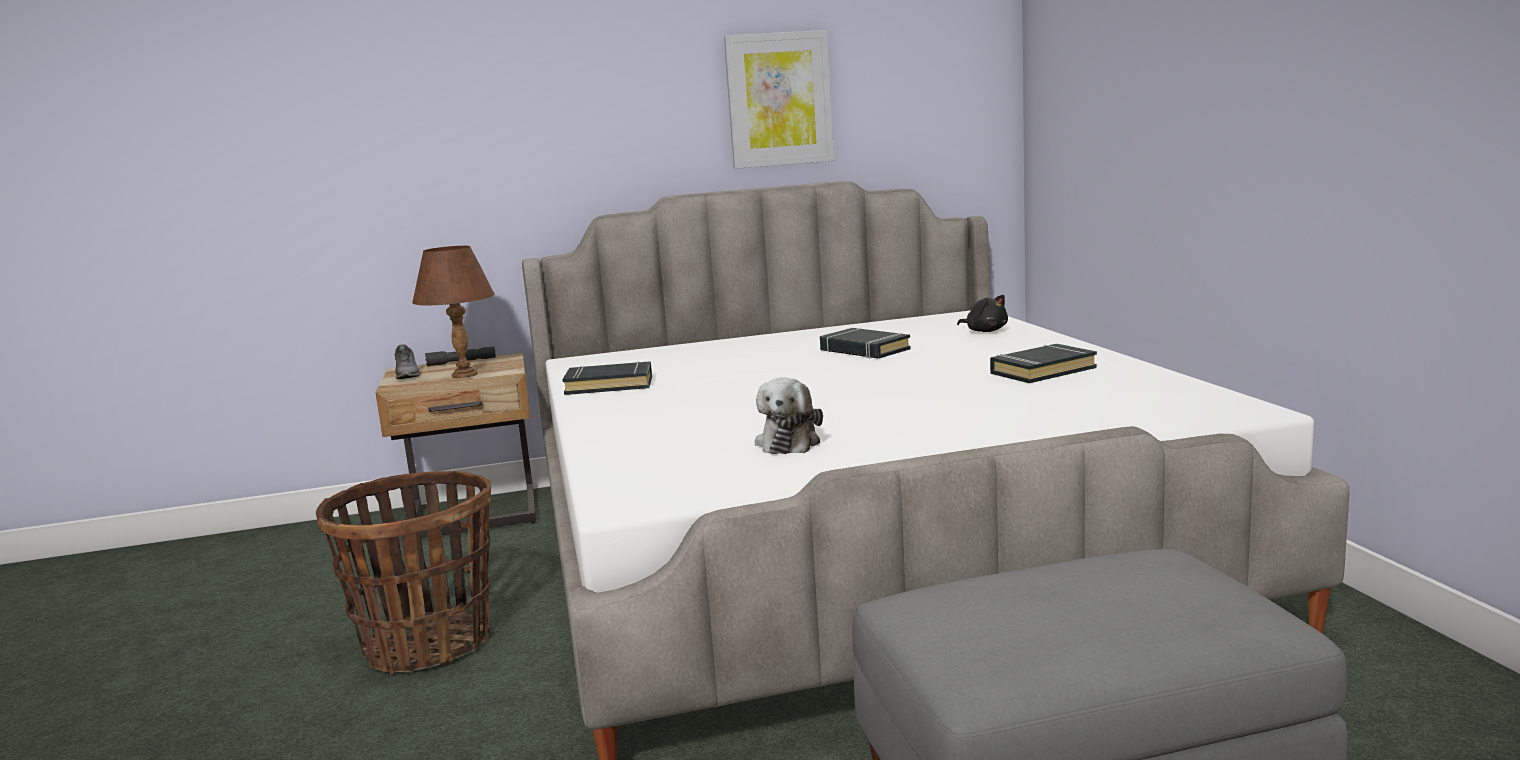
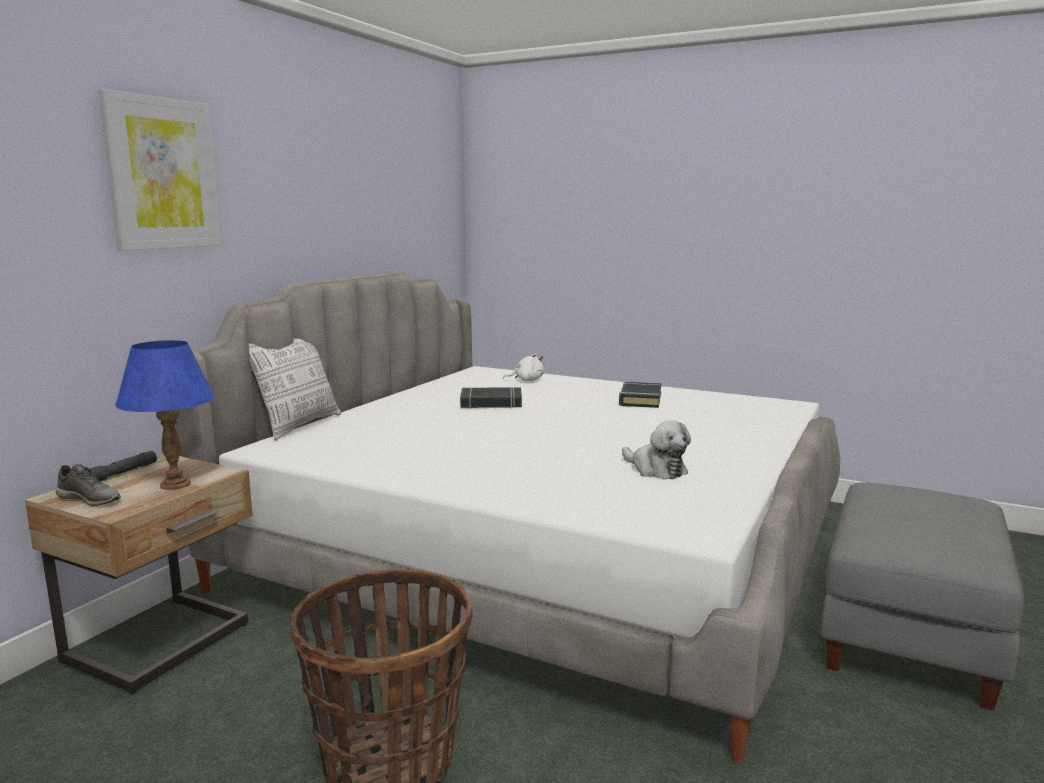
camera: 50 degrees left, 0 degrees up
brown table lamp [412,246,495,378] -> blue table lamp [115,340,215,490]
black book [562,361,652,395] -> none
picture [724,30,834,169] -> picture moved to [98,89,221,250]
black plush toy [957,295,1008,332] -> white plush toy [503,354,544,381]
none -> pillow [248,338,341,440]

